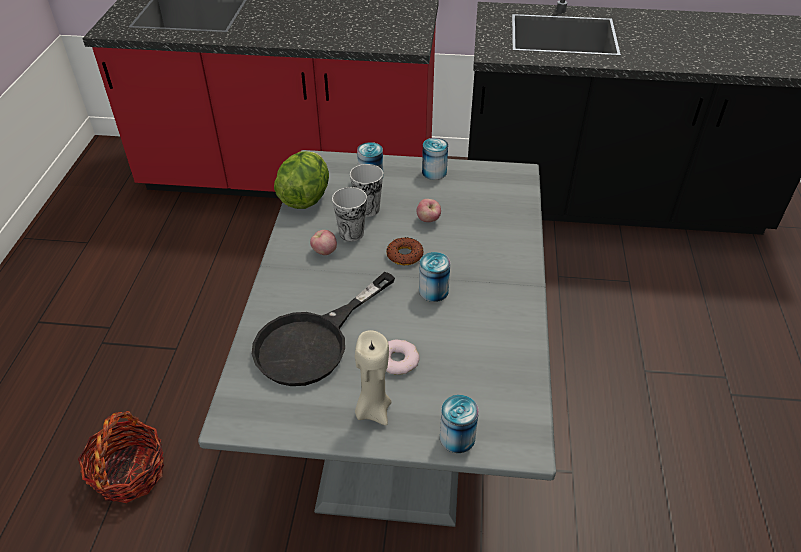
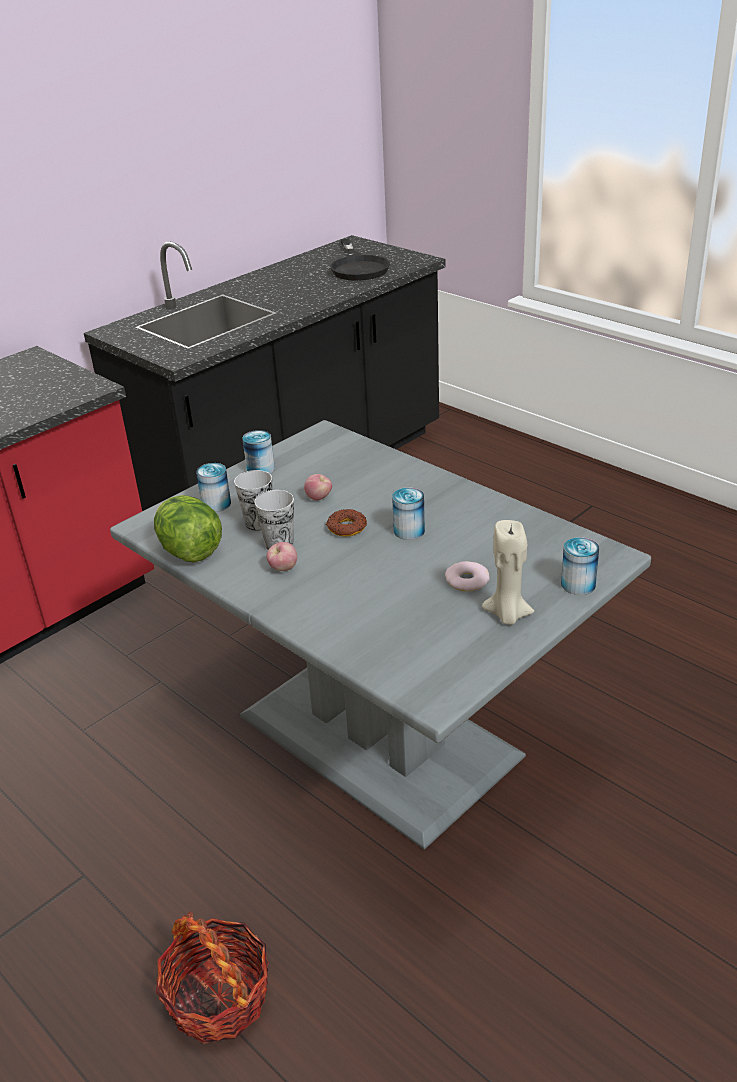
camera: 50 degrees left, 10 degrees down
black frying pan [252,272,395,386] -> black frying pan moved to [330,239,390,281]

